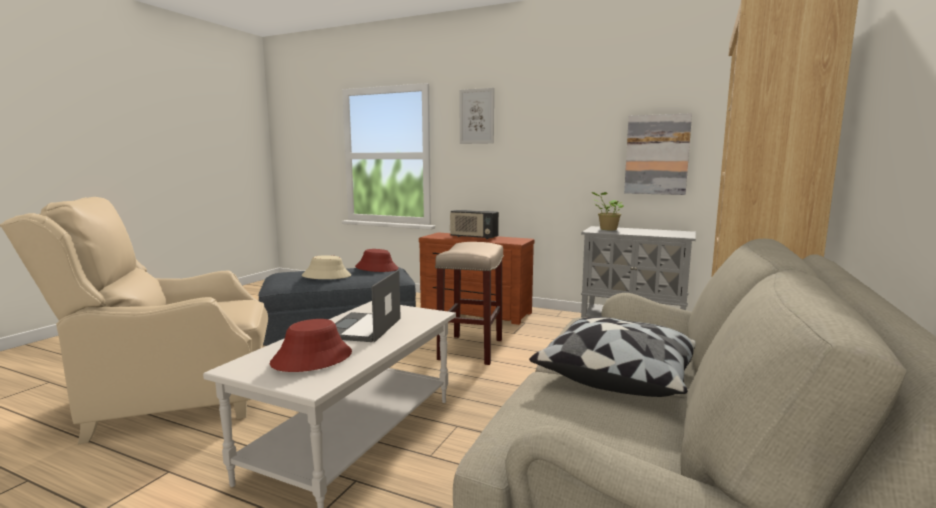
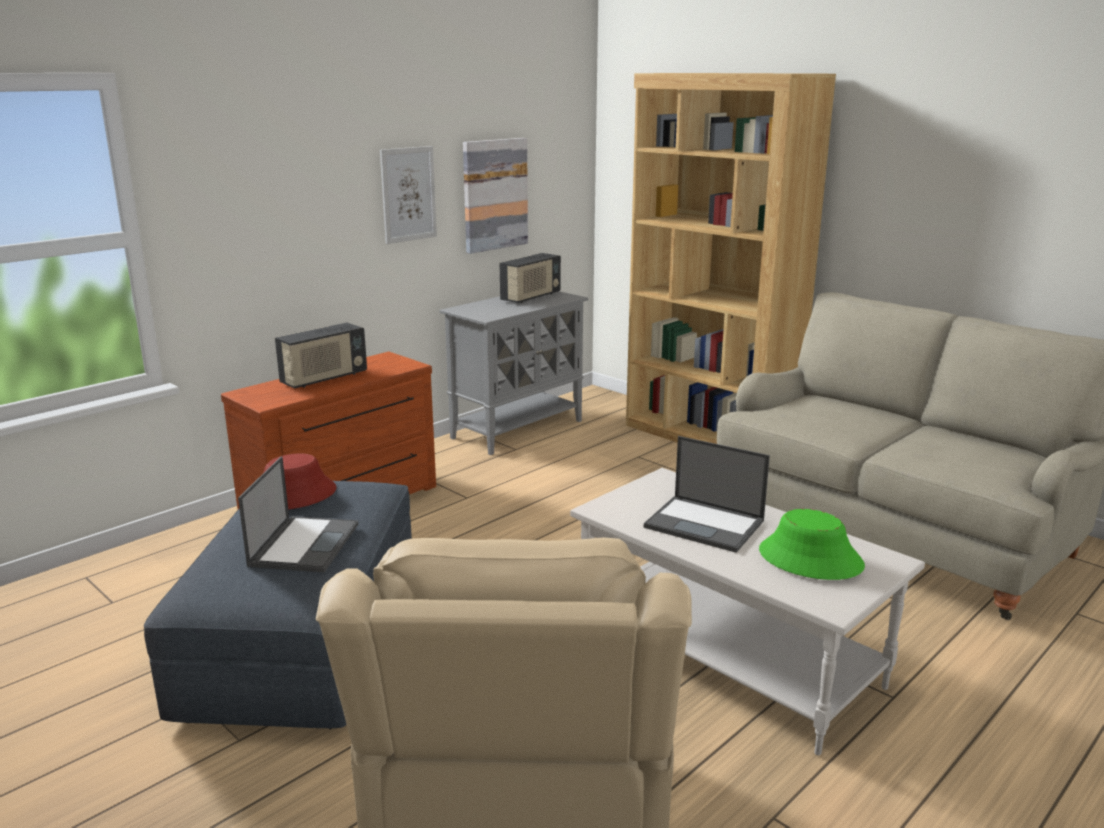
camera: 70 degrees left, 10 degrees up
red hat [270,319,352,372] -> green hat [759,509,865,580]
beige hat [302,255,351,279] -> laptop [238,456,358,572]
beige stool [435,242,504,365] -> none
picture [460,88,494,144] -> picture moved to [380,146,437,244]
pillow [529,317,695,397] -> none
potted plant [592,192,624,230] -> none
none -> radio [500,253,561,303]

